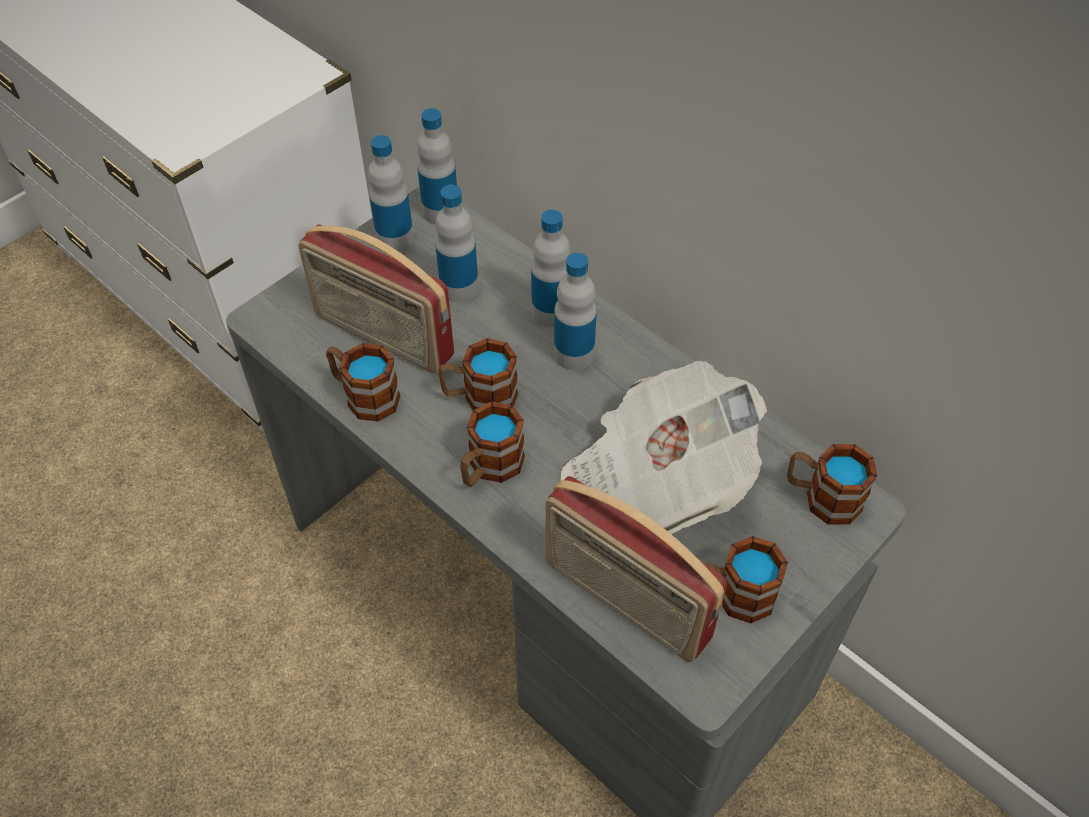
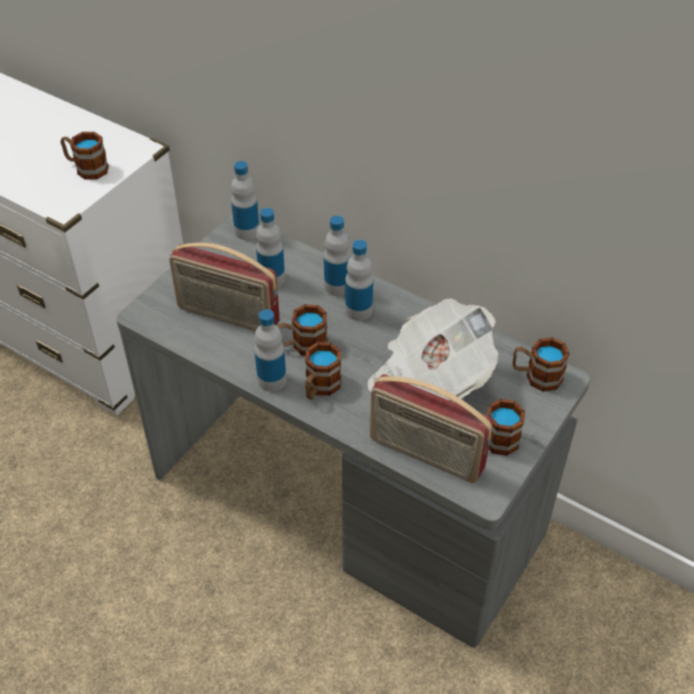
camera: 10 degrees left, 5 degrees down
mug [326,343,400,422] -> mug moved to [61,132,109,180]
bottle [368,135,414,252] -> bottle moved to [254,309,286,392]

